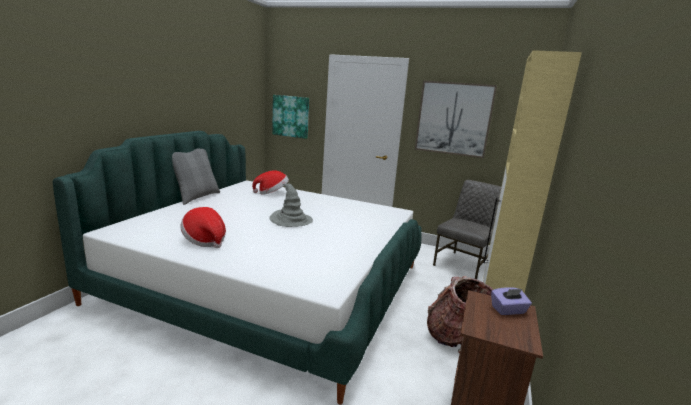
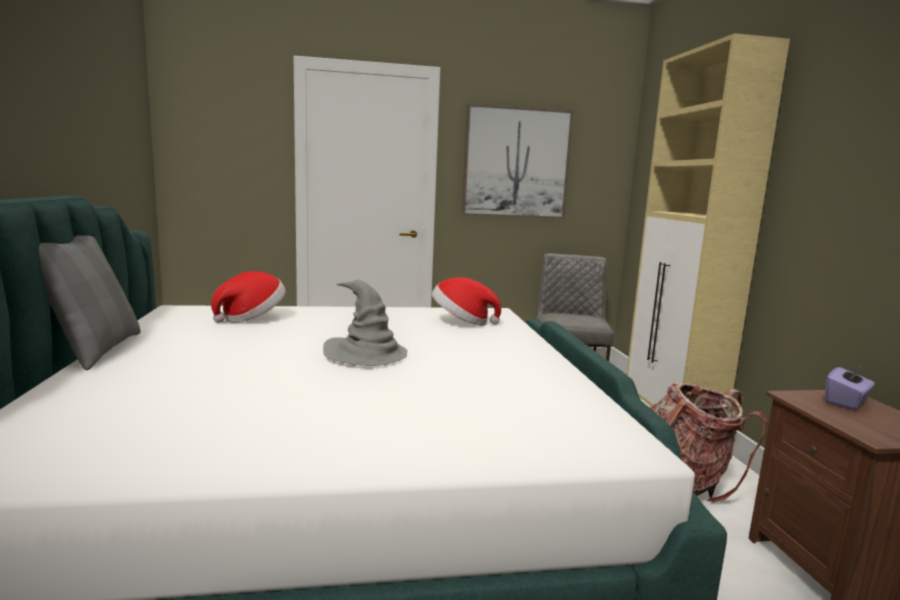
camera: 30 degrees left, 5 degrees down
hat [180,207,226,248] -> hat moved to [432,277,501,326]
picture [272,95,309,139] -> none

